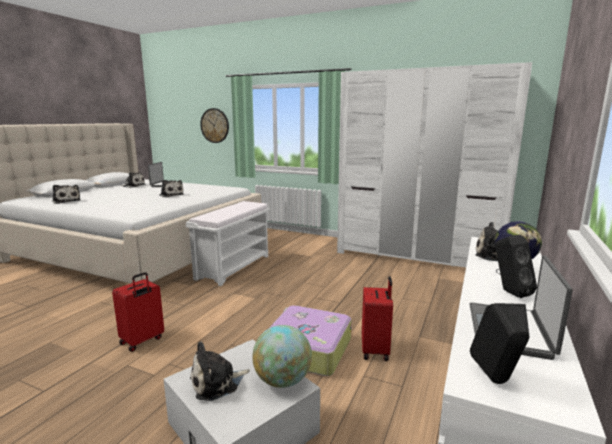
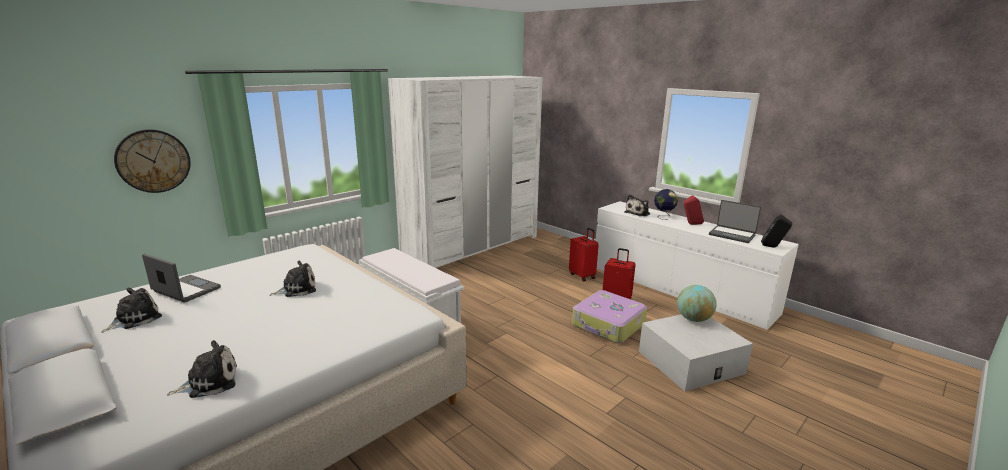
camera: 70 degrees left, 5 degrees up
red suitcase [112,272,164,352] -> red suitcase moved to [569,228,599,282]
plush toy [190,341,250,401] -> none
black speaker [495,235,537,298] -> red speaker [684,195,704,225]

